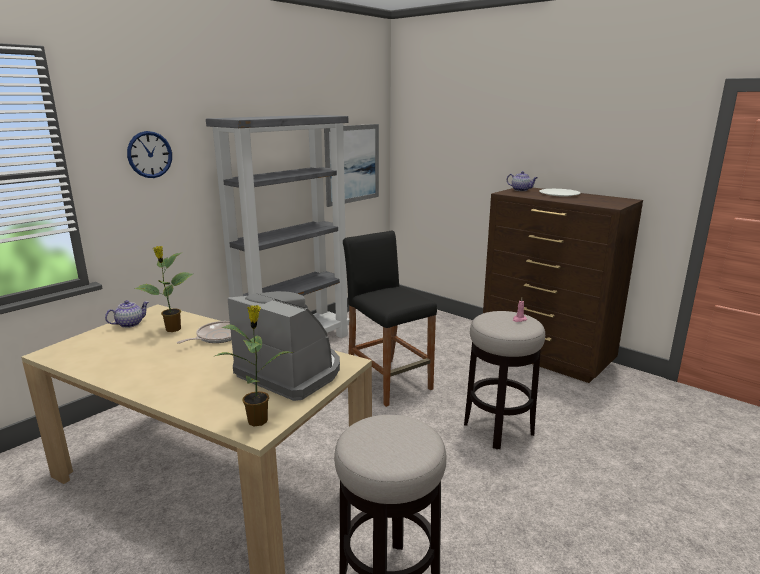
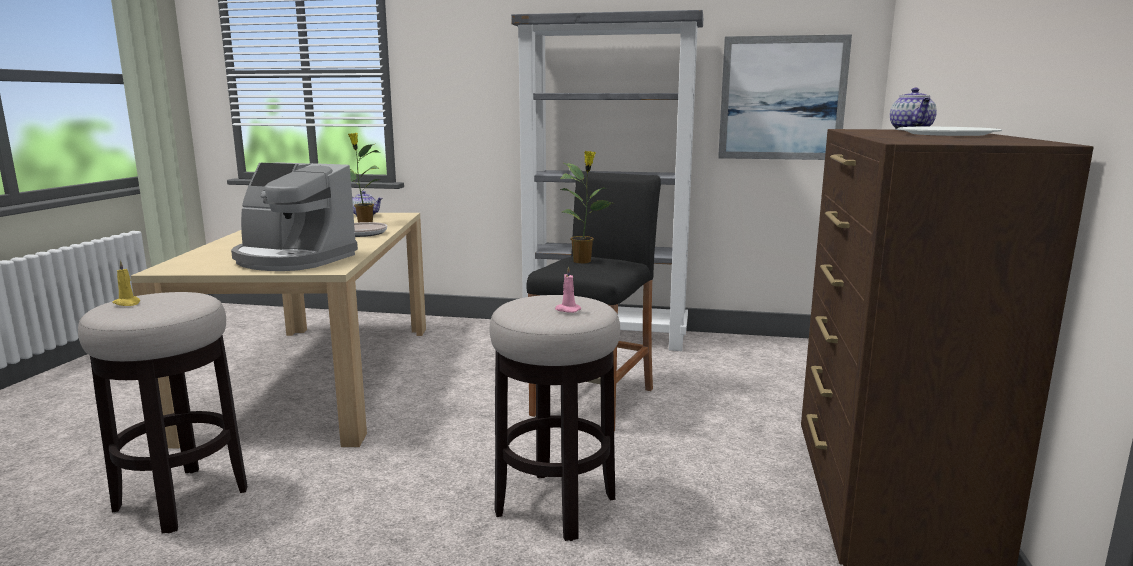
camera: 60 degrees right, 5 degrees down
wall clock [127,131,172,178] -> none
potted plant [215,305,292,426] -> potted plant moved to [559,151,612,263]
coffee machine [228,291,340,401] -> coffee machine turned 105 degrees clockwise [231,162,358,271]
none -> yellow candle [112,261,140,306]

